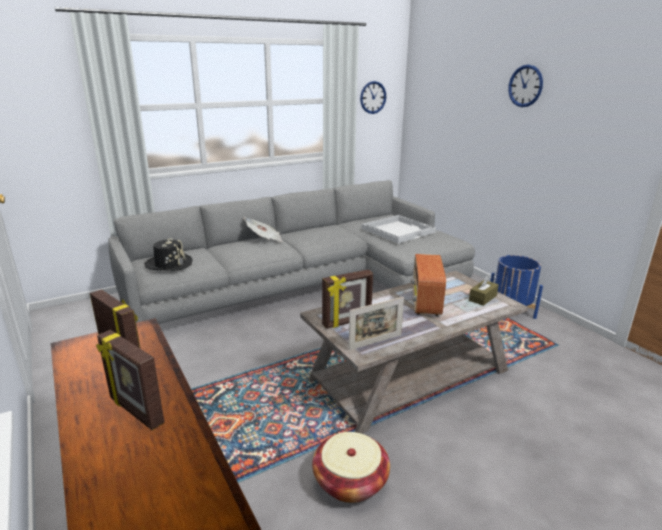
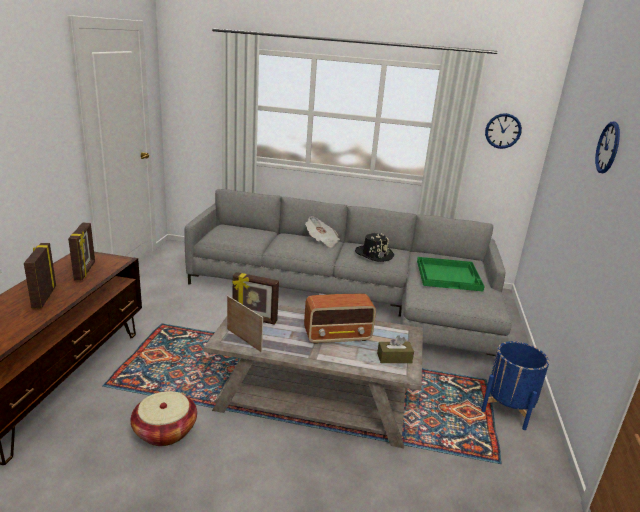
camera: 40 degrees right, 0 degrees up
black hat [145,238,192,271] -> black hat moved to [355,233,394,262]
picture frame [349,297,404,350] -> picture frame turned 150 degrees counterclockwise [227,295,263,353]
white tray [362,215,436,244] -> green tray [417,257,485,291]
radio [411,254,446,316] -> radio turned 150 degrees counterclockwise [304,294,376,344]

